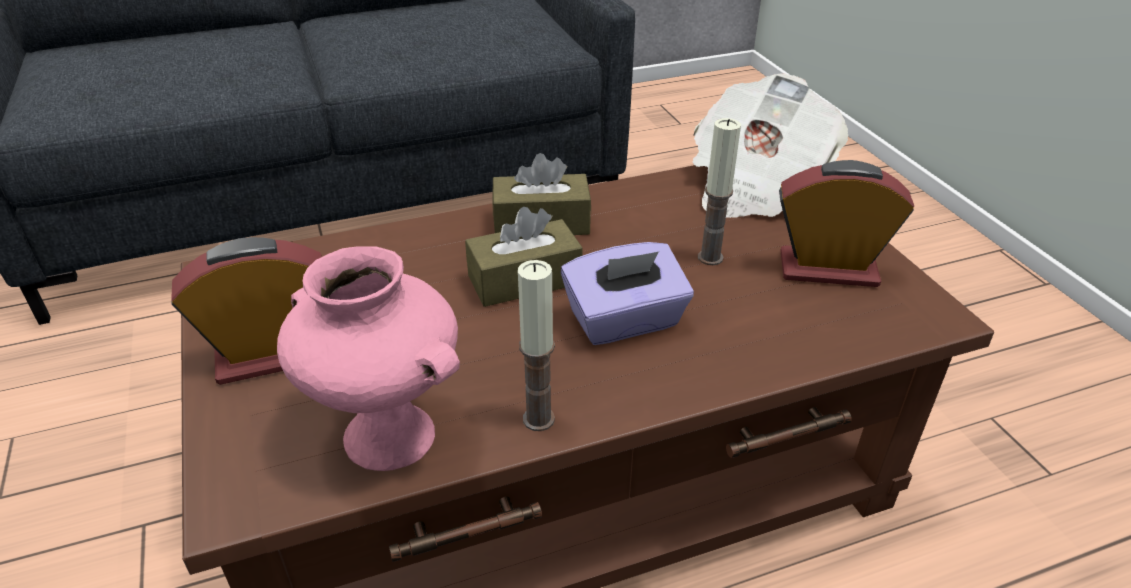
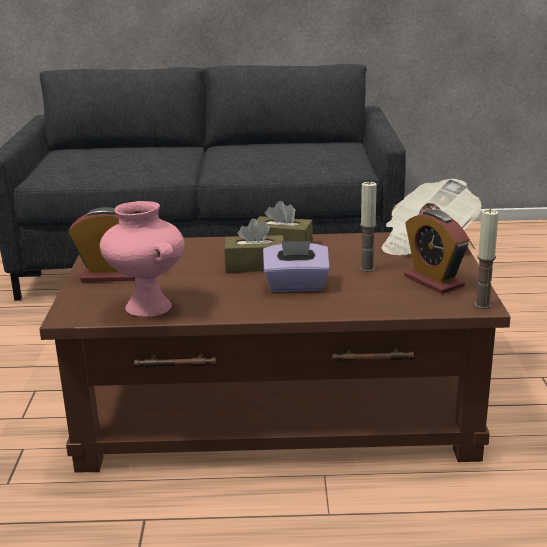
camera: 20 degrees right, 15 degrees down
candle [518,260,555,431] -> candle moved to [474,209,499,309]
alarm clock [779,160,914,287] -> alarm clock turned 150 degrees counterclockwise [404,210,470,294]

